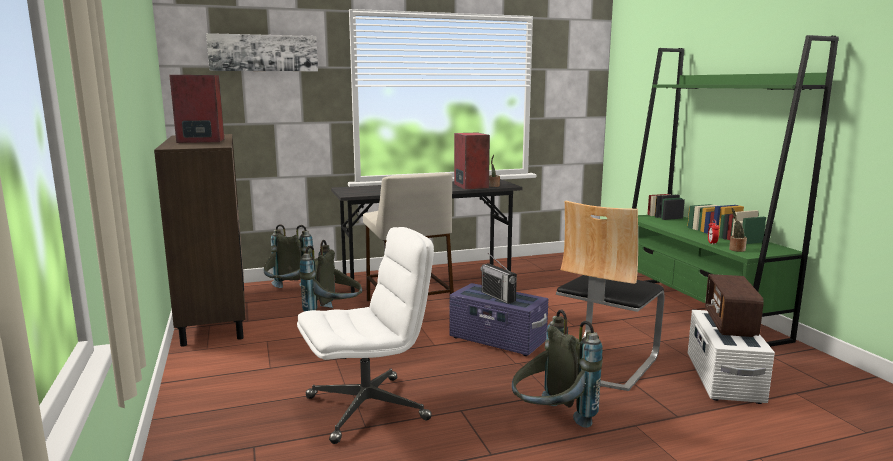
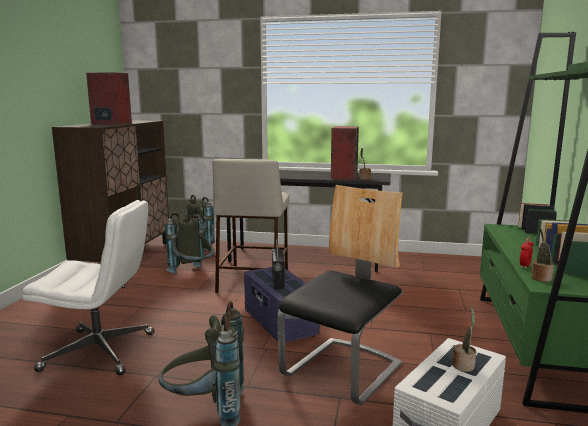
camera: 30 degrees right, 0 degrees up
picture [206,33,318,72] -> none
chair [556,200,664,391] -> chair turned 150 degrees clockwise [277,185,403,405]
radio [705,274,764,337] -> potted plant [453,307,476,372]

